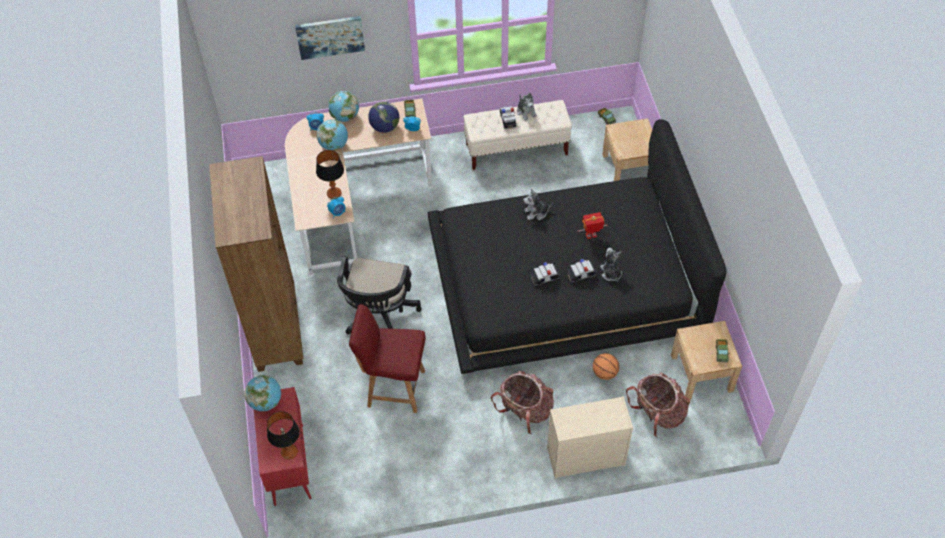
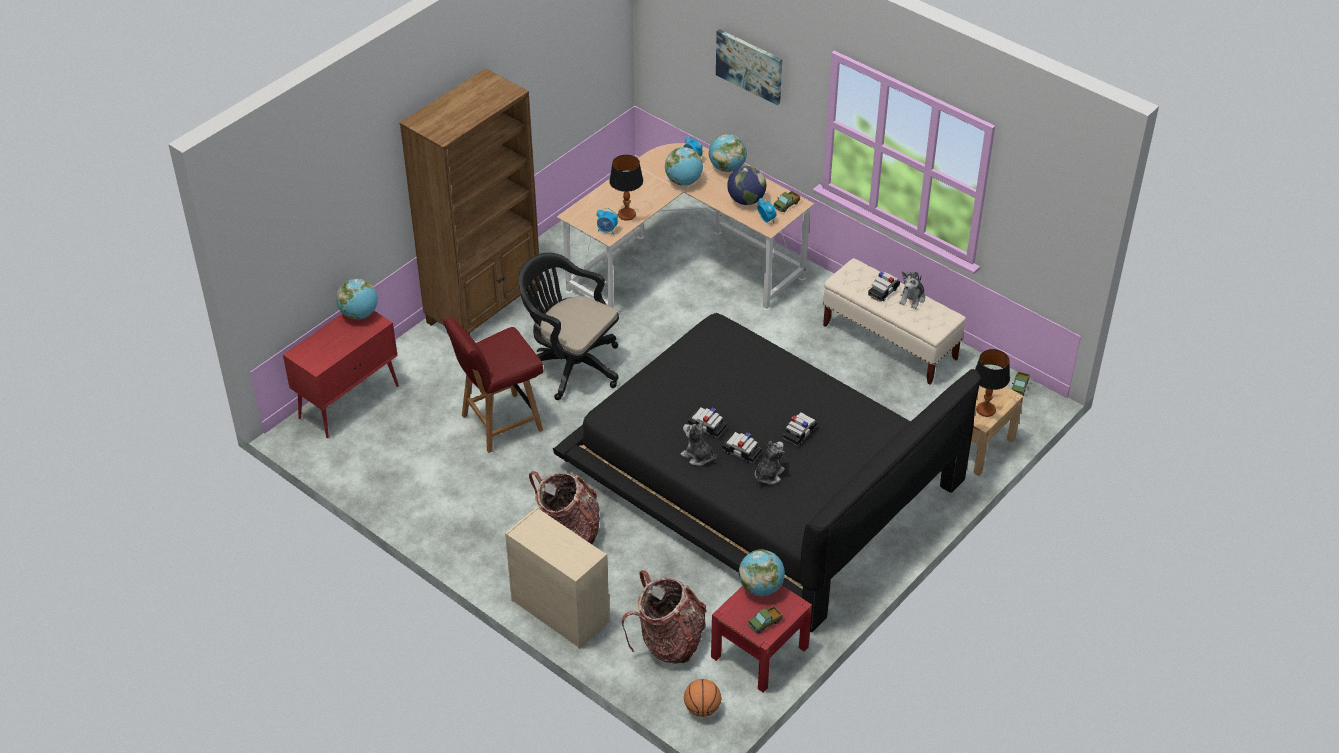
camera: 50 degrees right, 10 degrees down
table lamp [267,411,300,460] -> table lamp moved to [975,349,1010,417]
black office chair [337,256,422,334] -> black office chair turned 60 degrees clockwise [518,253,619,400]
red chair [349,304,426,413] -> red chair turned 90 degrees counterclockwise [443,317,543,453]
plush toy [523,189,553,220] -> plush toy moved to [681,420,717,466]
toy robot [578,212,608,239] -> toy car [783,413,817,446]
basketball [593,353,619,380] -> basketball moved to [684,679,721,717]
beige nightstand [671,321,742,400] -> red nightstand [711,585,812,693]
none -> globe [739,549,785,596]

